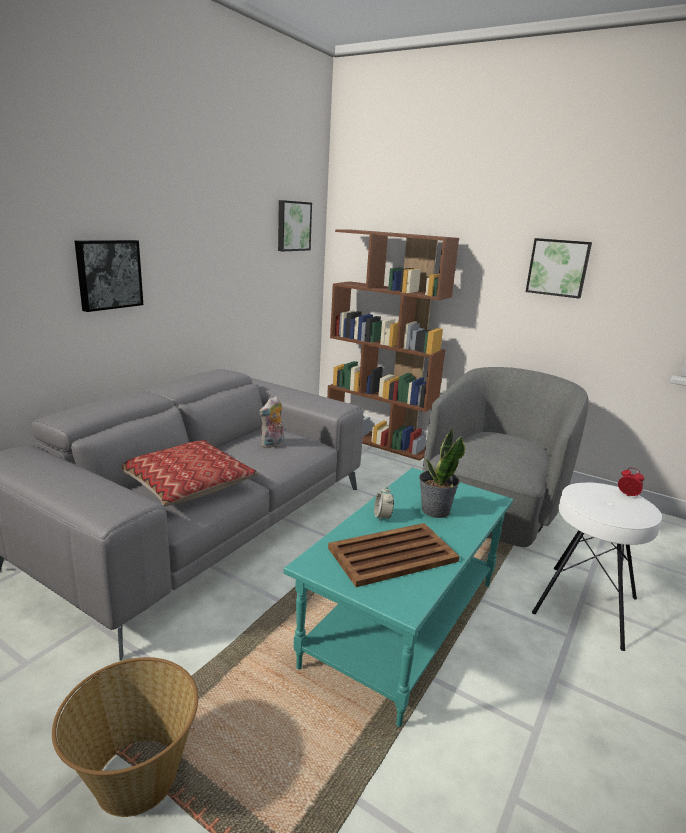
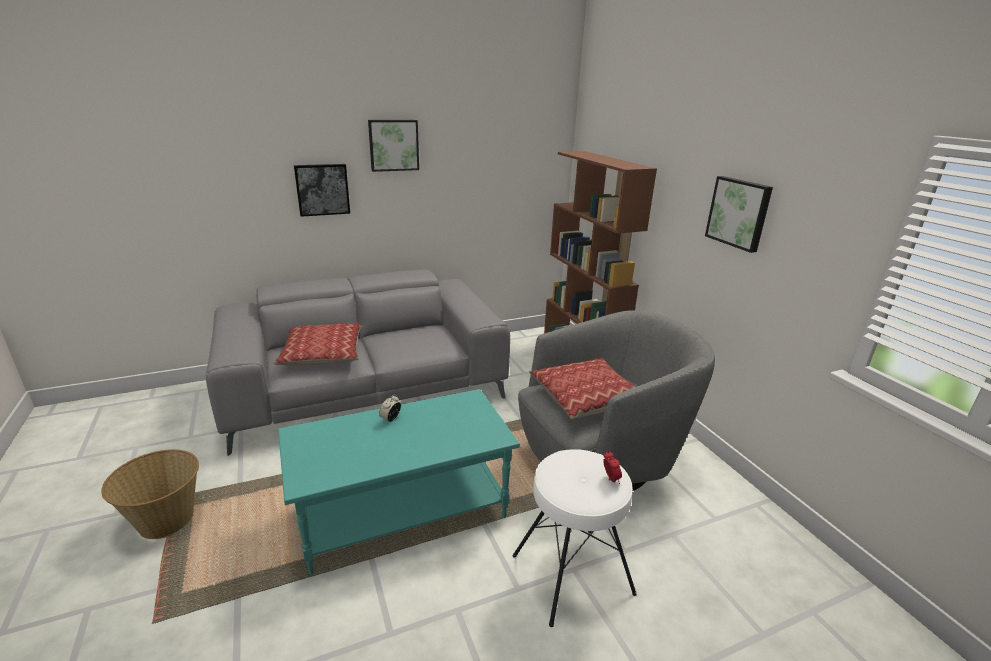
camera: 35 degrees right, 5 degrees up
plush toy [259,396,284,448] -> none
picture [278,200,312,251] -> picture moved to [368,120,419,172]
brown tray [328,523,460,587] -> none
potted plant [419,428,465,518] -> none
none -> pillow [529,358,635,420]

